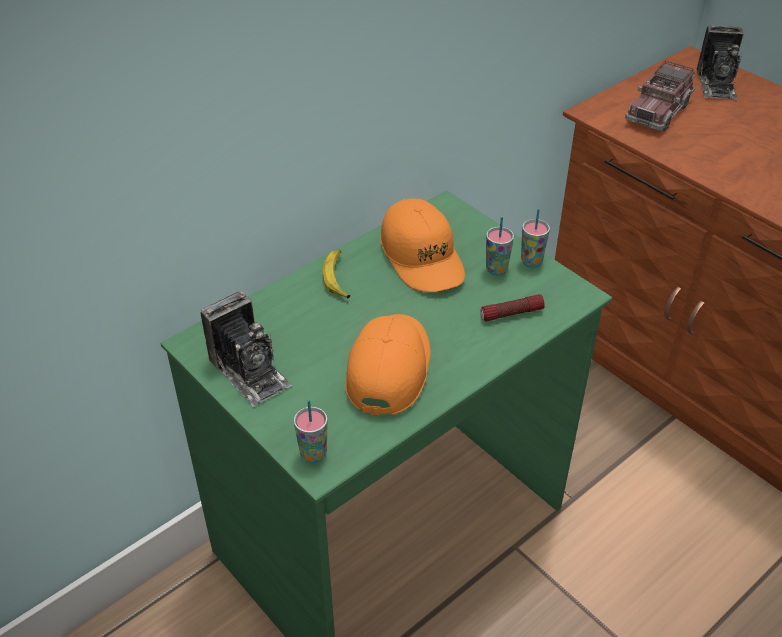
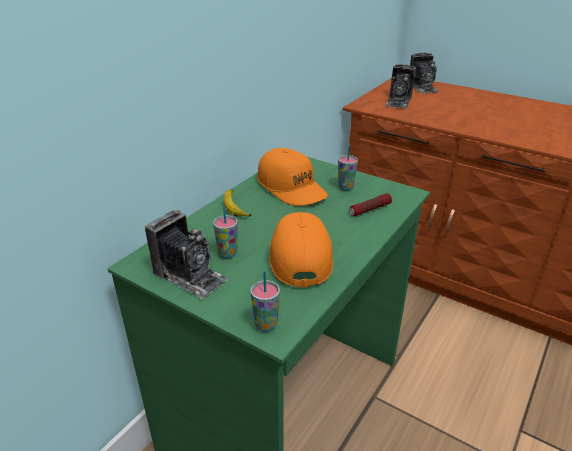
camera: 15 degrees left, 10 degrees down
cup [521,209,550,267] -> cup moved to [213,204,238,258]
toy truck [625,61,695,131] -> camera [386,64,416,109]

